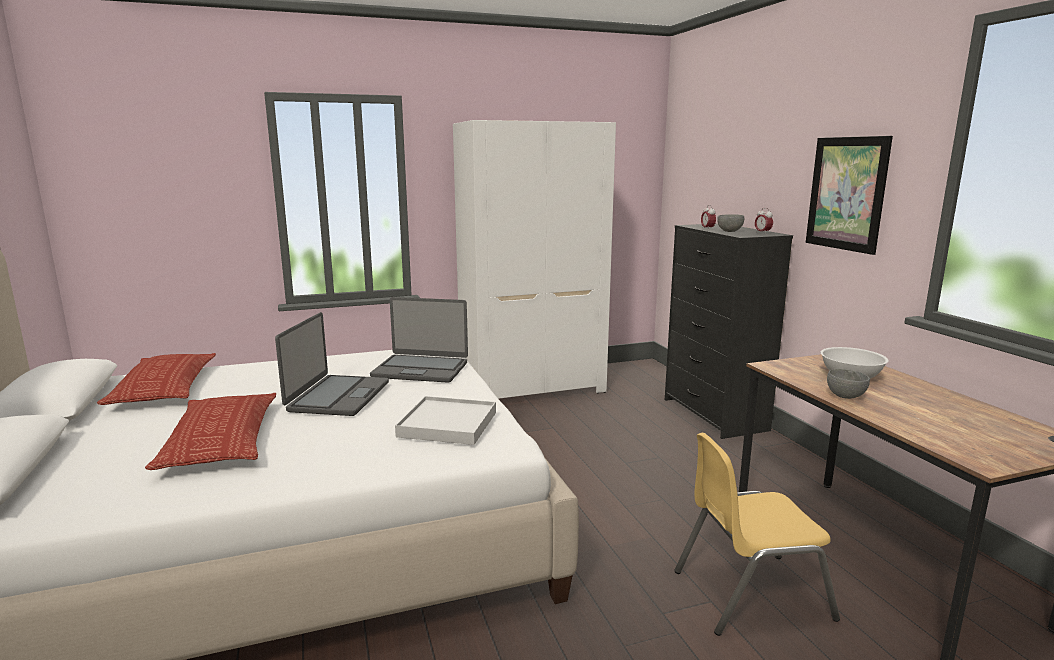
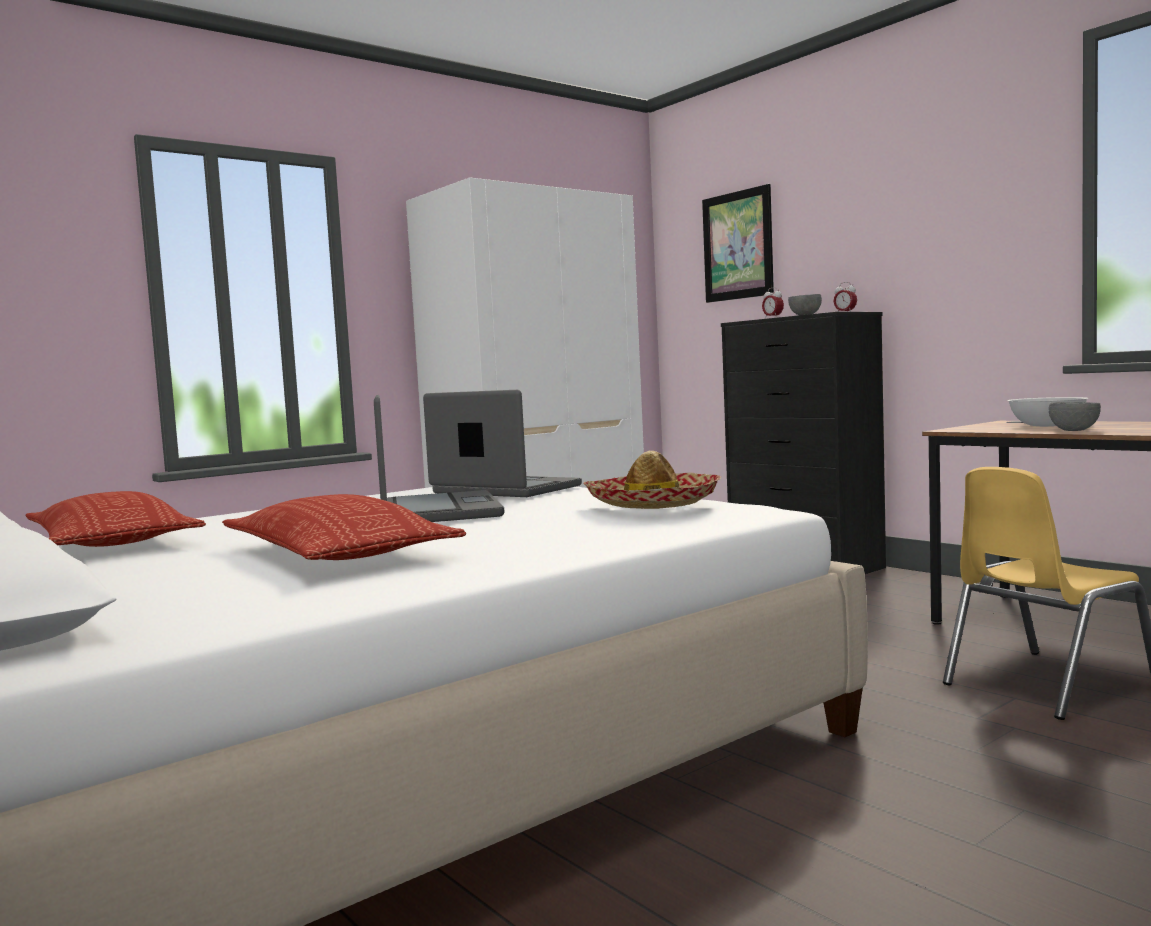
camera: 20 degrees left, 10 degrees down
laptop [370,297,468,383] -> laptop turned 135 degrees counterclockwise [423,390,582,497]
white tray [395,396,496,445] -> hat [584,451,721,509]
picture [806,136,893,255] -> picture moved to [702,184,774,303]

